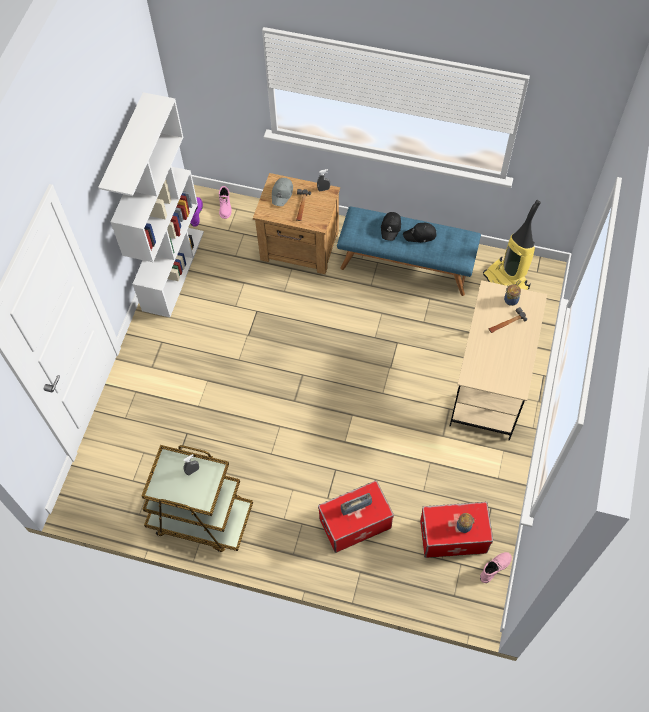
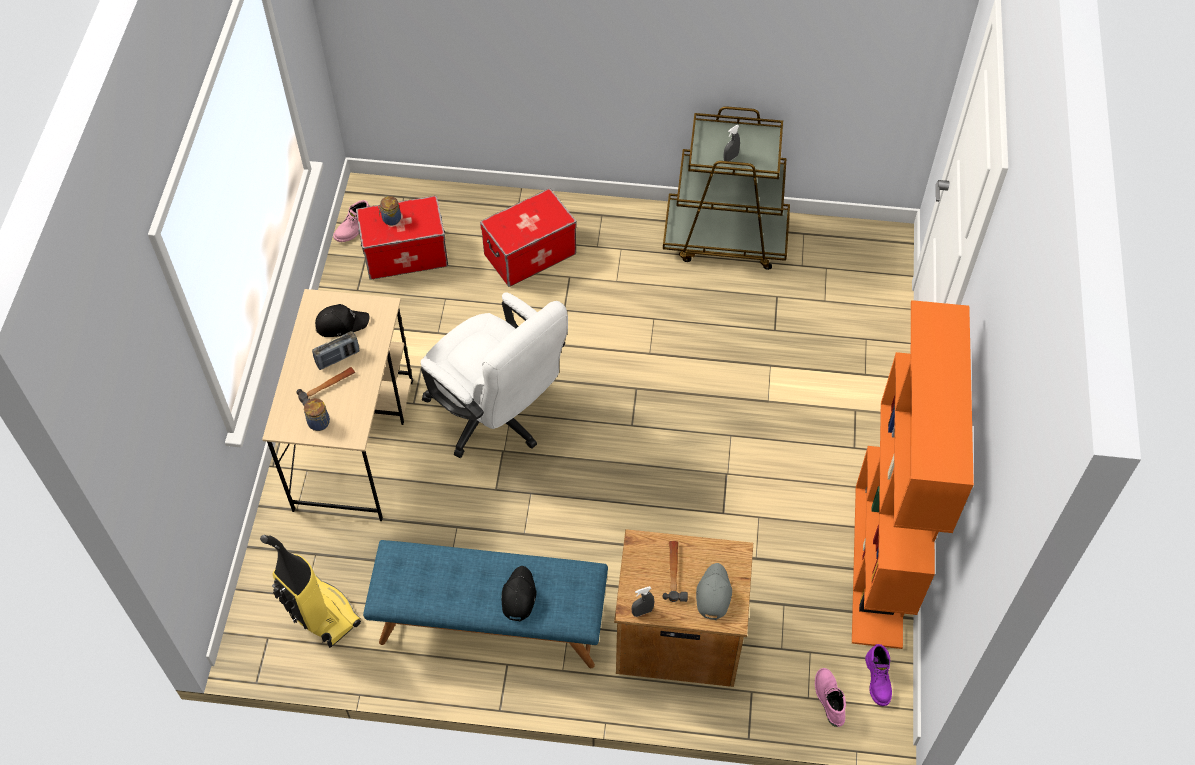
camera: 170 degrees right, 5 degrees down
white bookcase [98,92,204,317] -> orange bookcase [852,300,974,649]
radio [341,493,372,515] -> radio moved to [312,331,359,370]
black cap [403,223,436,243] -> black cap moved to [315,304,370,337]
none -> white office chair [421,292,568,459]

